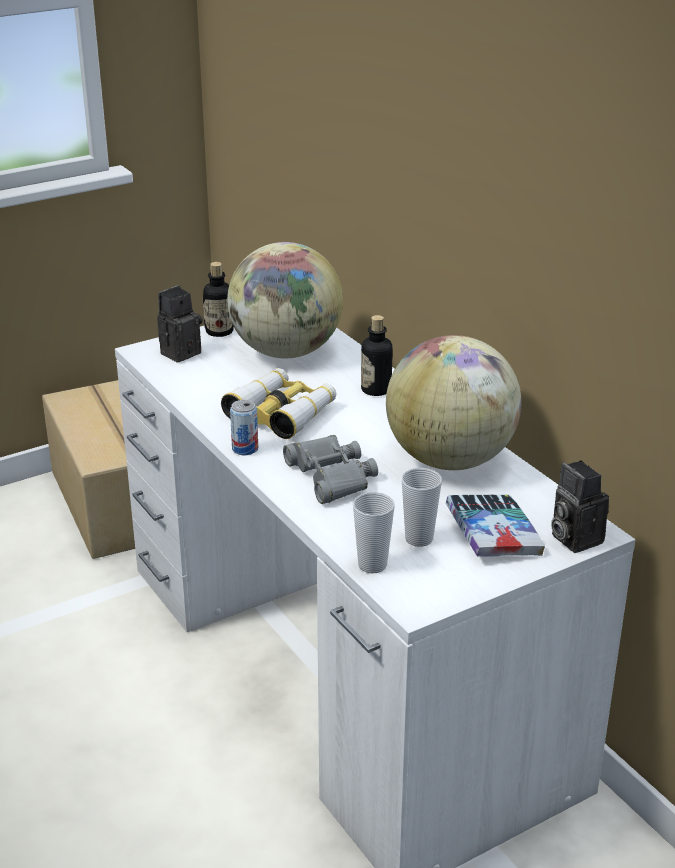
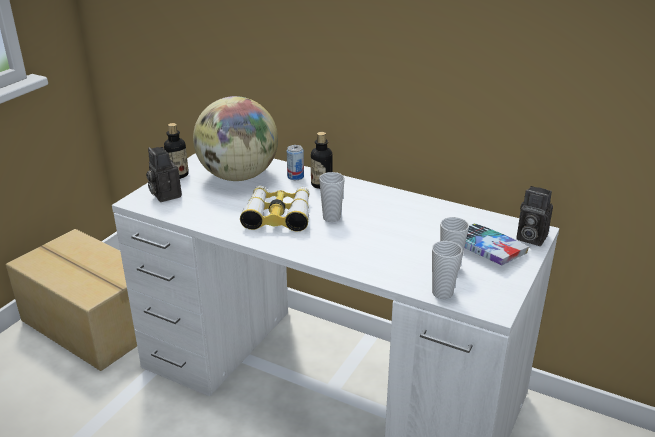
camera: 30 degrees left, 0 degrees up
camera [157,285,202,363] -> camera turned 45 degrees counterclockwise [146,147,182,202]
can [230,400,258,455] -> can moved to [287,145,304,180]
grey binoculars [283,435,378,504] -> none
globe [386,335,522,470] -> none
none -> cup [319,172,345,222]

